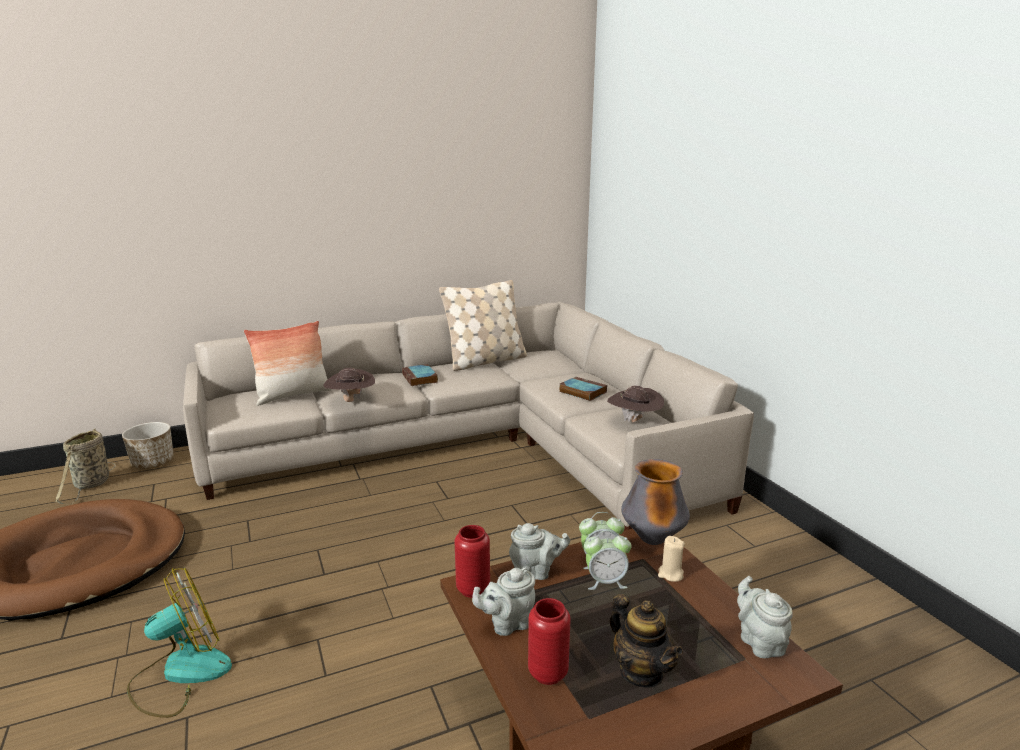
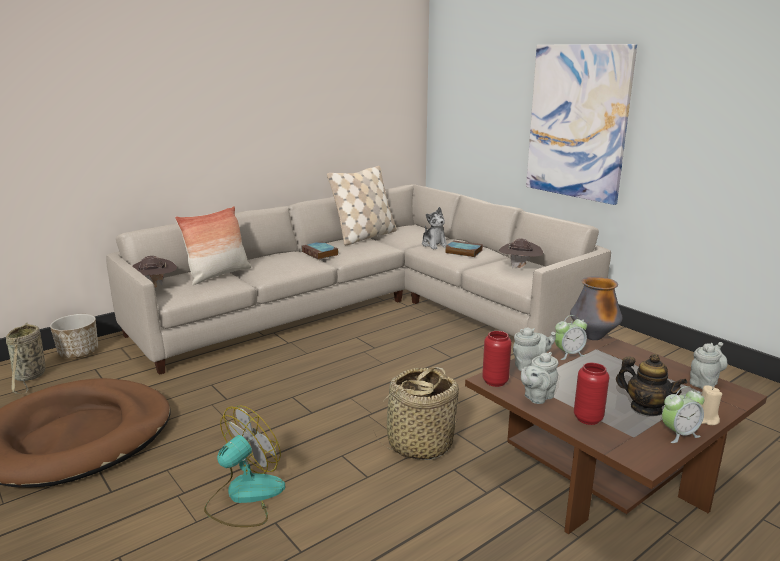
camera: 15 degrees left, 0 degrees up
brown hat [323,368,375,402] -> brown hat moved to [132,256,177,288]
alarm clock [584,530,631,590] -> alarm clock moved to [662,386,705,443]
beige candle [658,536,685,582] -> beige candle moved to [700,385,722,425]
grey teapot [737,576,793,658] -> grey teapot turned 75 degrees clockwise [690,342,728,389]
none -> basket [374,367,459,460]
none -> plush toy [422,207,447,249]
none -> picture [526,44,637,205]

